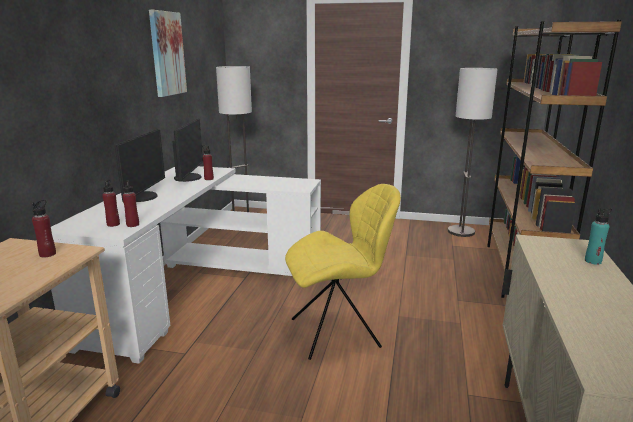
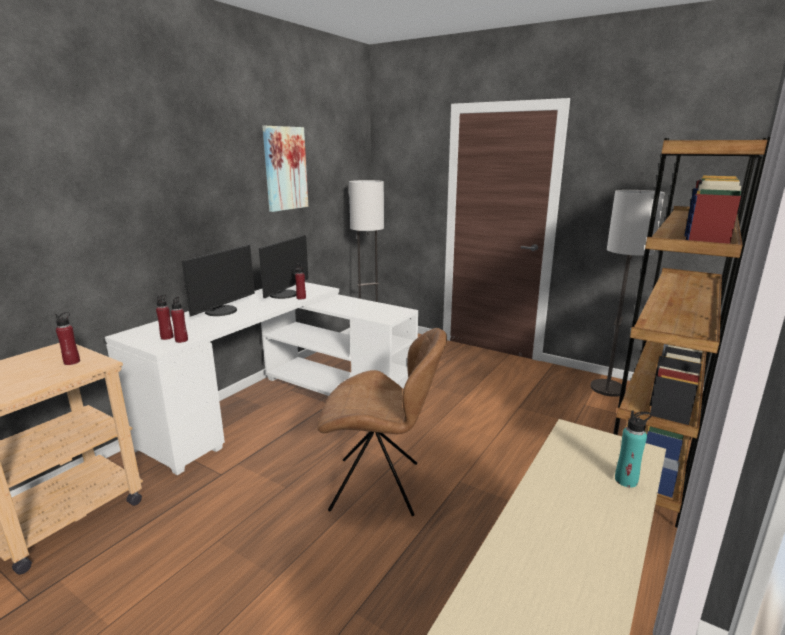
camera: 20 degrees right, 0 degrees up
yellow chair [285,184,401,360] -> brown chair [317,328,447,516]

